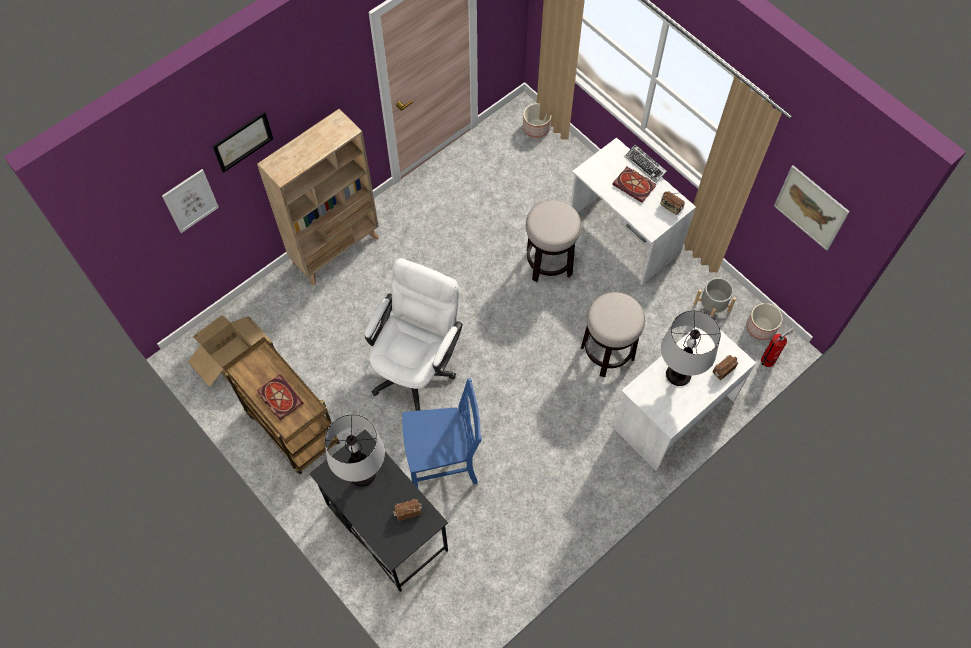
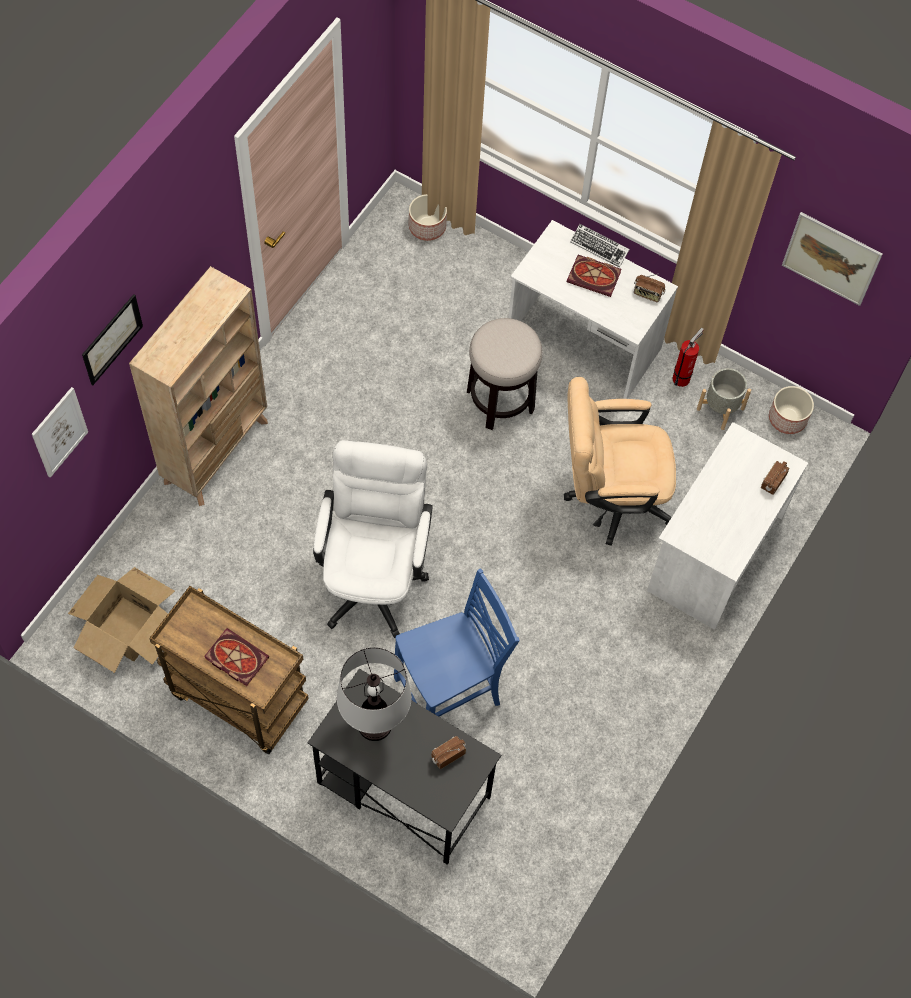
camera: 20 degrees left, 0 degrees up
stool [581,292,645,377] -> beige office chair [564,377,676,546]
table lamp [661,310,721,386] -> none
fire extinguisher [761,327,794,367] -> fire extinguisher moved to [673,328,704,387]

